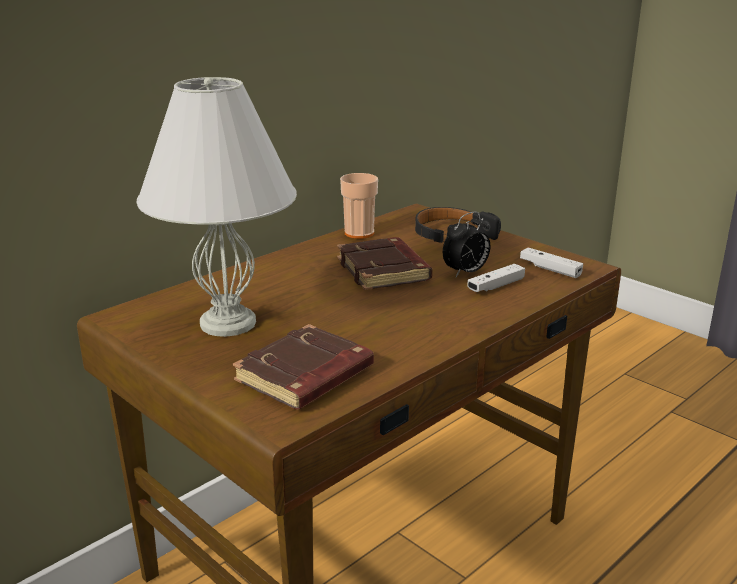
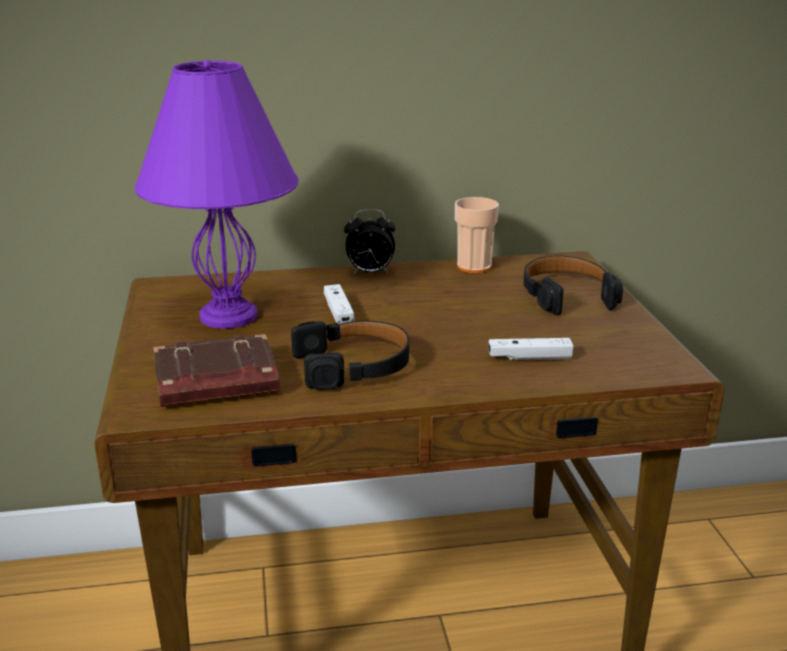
camera: 35 degrees right, 0 degrees up
white table lamp [136,77,297,337] -> purple table lamp [134,60,299,329]
brown book [337,237,432,290] -> none
alarm clock [443,212,490,277] -> alarm clock moved to [344,209,395,275]
white game controller [520,247,583,278] -> white game controller moved to [324,284,354,324]
none -> black headphones [291,321,409,390]

